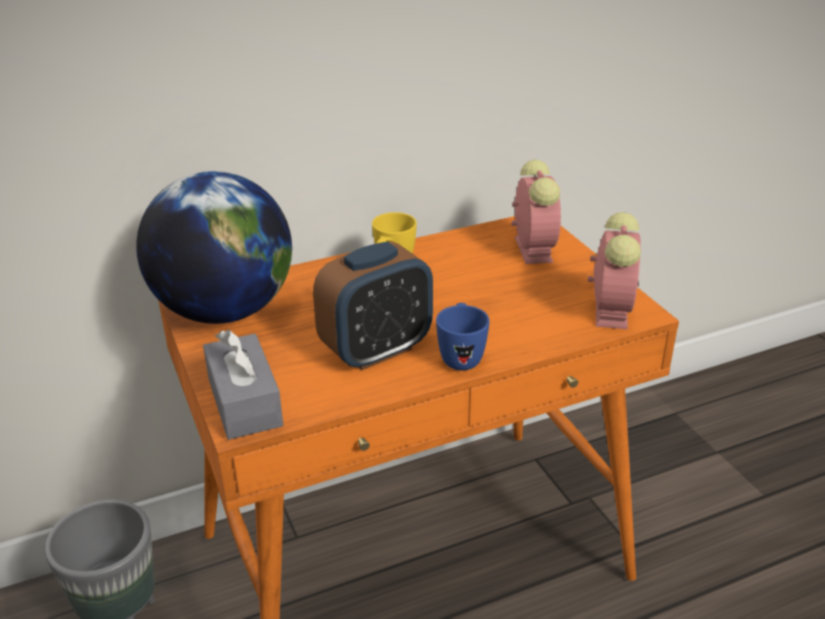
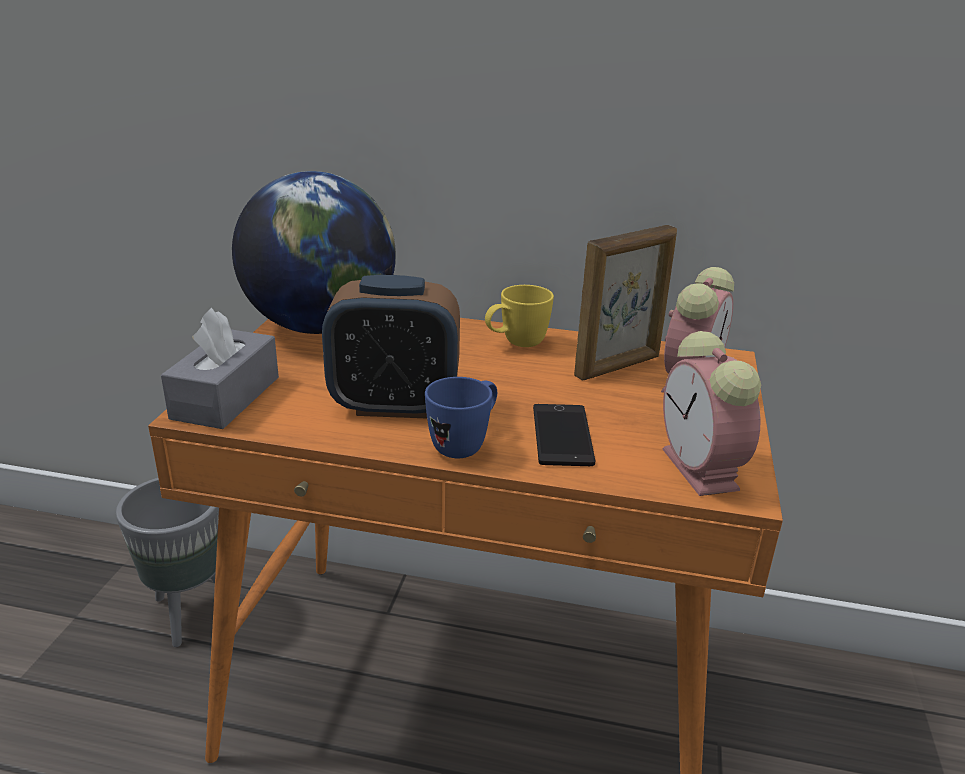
camera: 35 degrees right, 5 degrees down
alarm clock [588,212,641,329] -> alarm clock turned 120 degrees clockwise [662,331,761,496]
none -> phone [533,404,595,466]
none -> picture frame [574,225,677,381]

